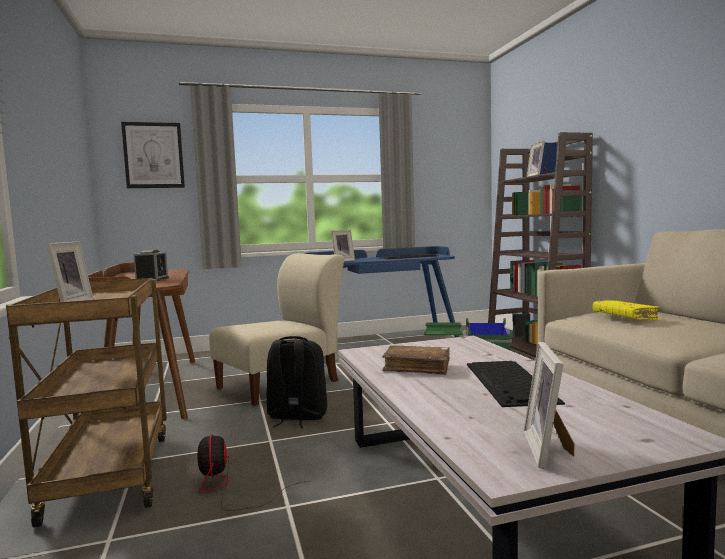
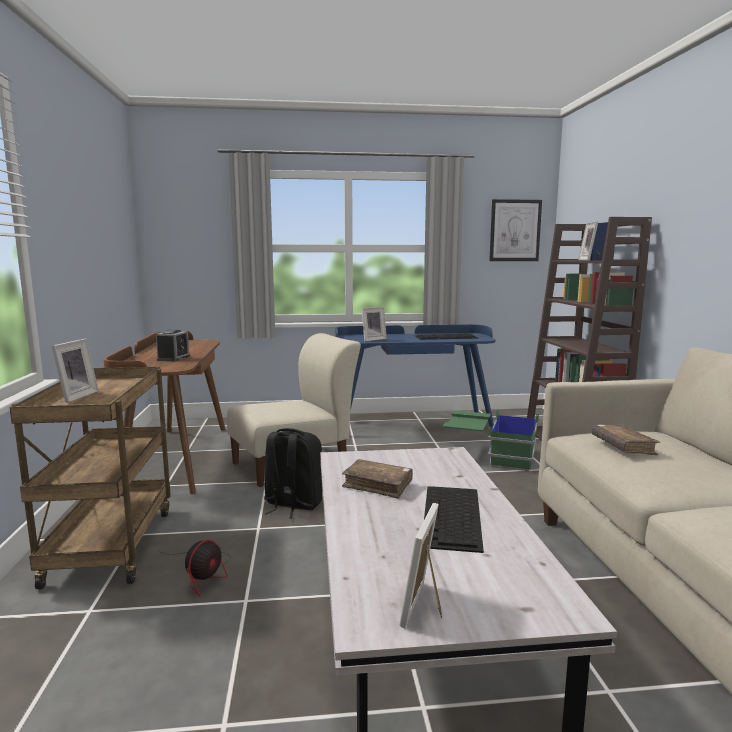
camera: 10 degrees right, 5 degrees up
picture [121,122,185,188] -> picture moved to [489,199,542,261]
fan [198,434,309,511] -> fan turned 150 degrees counterclockwise [159,540,231,597]
yellow book [593,300,662,320] -> brown book [592,424,660,455]

